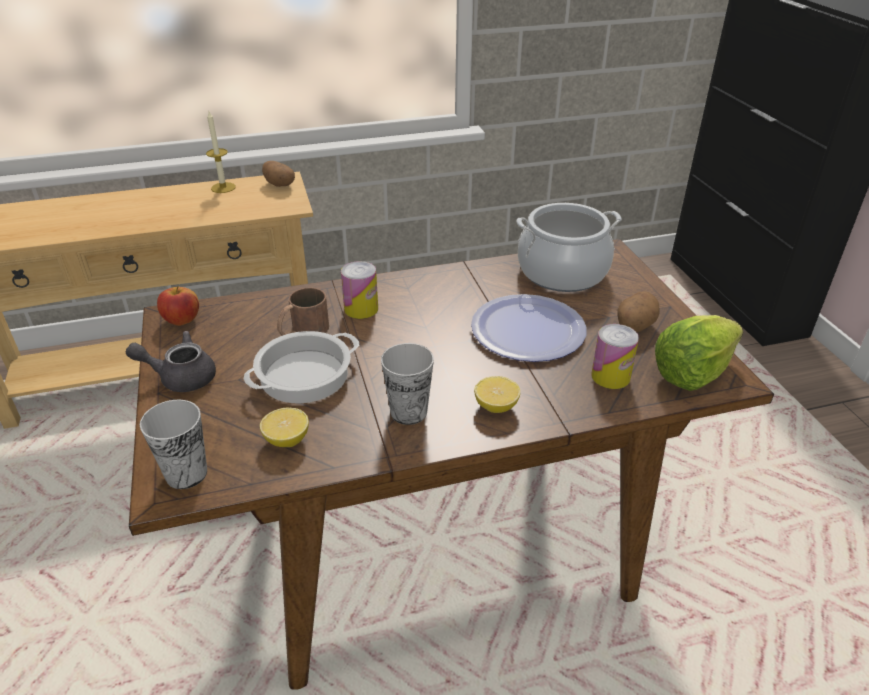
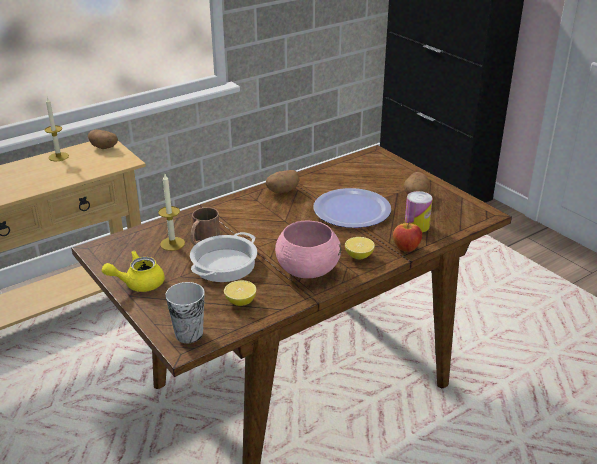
camera: 20 degrees left, 5 degrees down
grey teapot [126,331,216,392] -> yellow teapot [102,251,165,292]
apple [157,286,199,326] -> apple moved to [393,222,422,252]
can [341,261,378,319] -> none
cup [381,343,434,425] -> pink bowl [275,221,341,278]
cooking pot [516,203,622,292] -> none
lettuce [655,315,743,391] -> none
none -> candle [158,174,185,251]
none -> potato [265,170,299,193]

